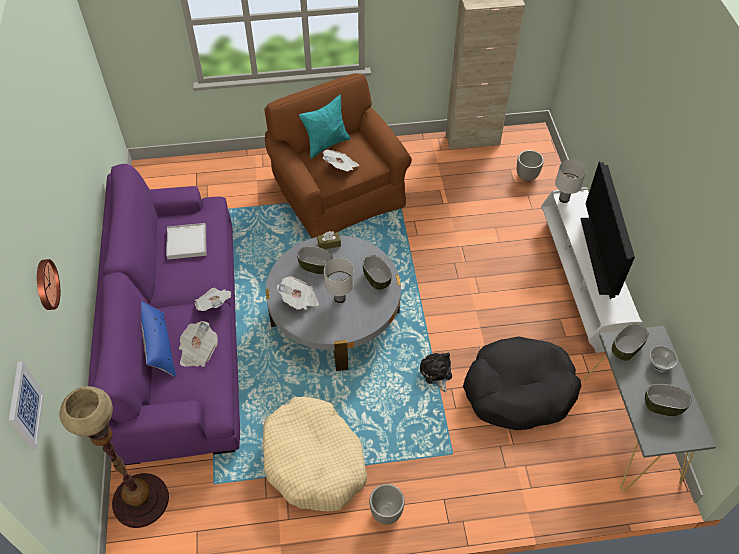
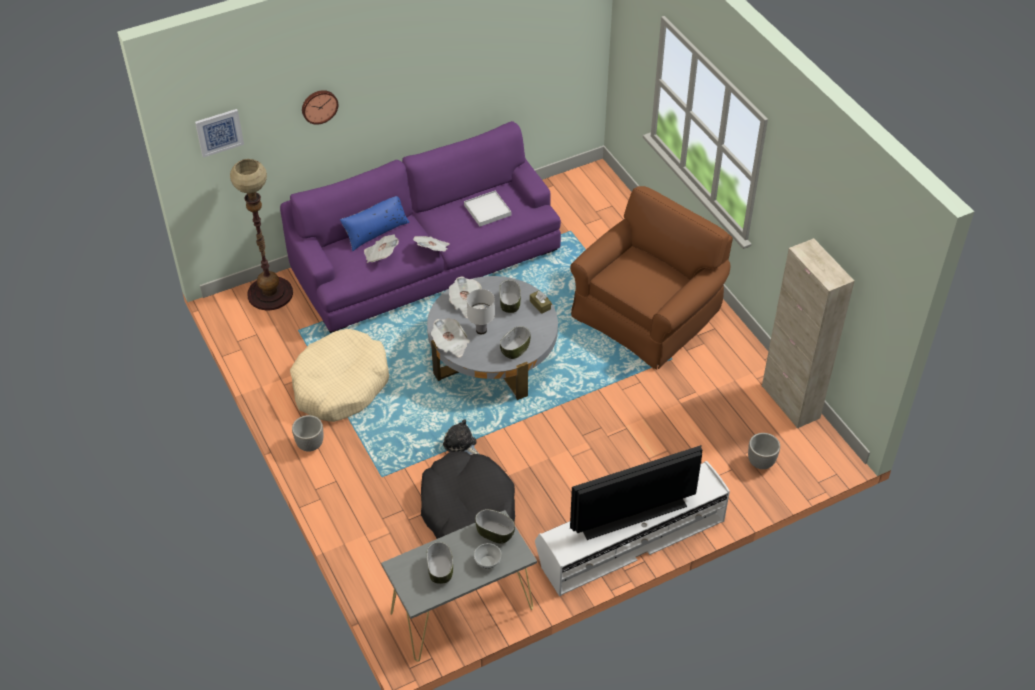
camera: 70 degrees right, 5 degrees down
turquoise pillow [299,94,351,159] -> none
newspaper [322,149,359,172] -> newspaper moved to [431,318,470,357]
plush toy [420,353,452,392] -> plush toy turned 105 degrees counterclockwise [443,419,480,455]
white table lamp [555,159,586,203] -> none

